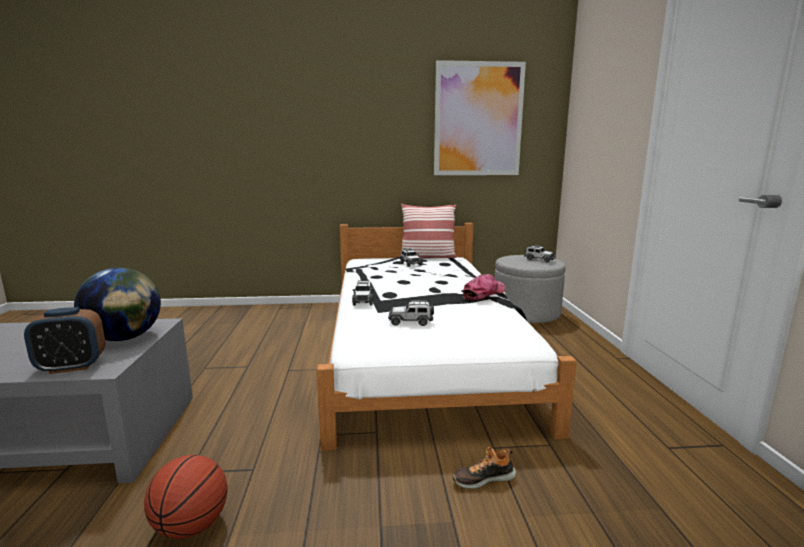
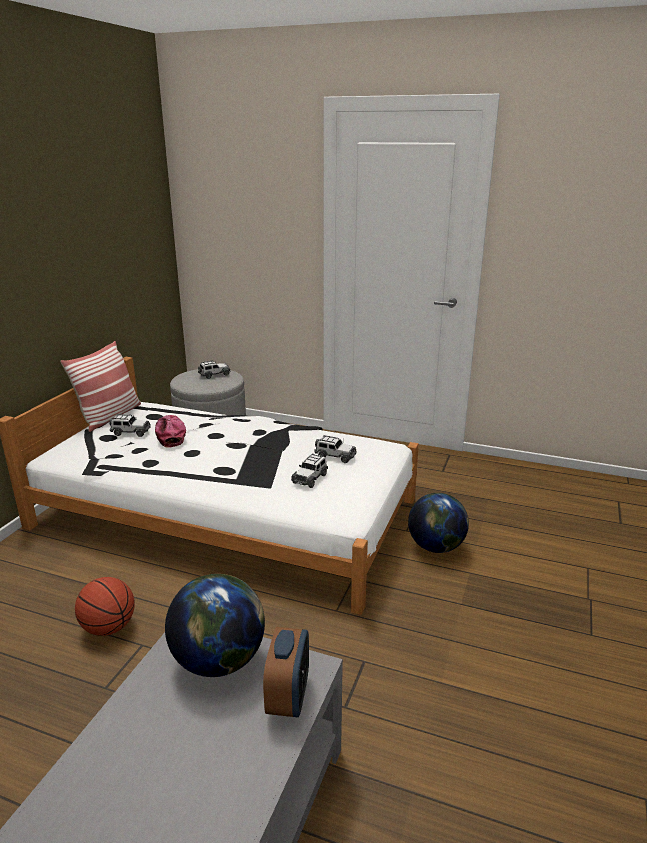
camera: 65 degrees left, 10 degrees up
basketball [144,455,227,539] -> basketball moved to [75,577,135,636]
toy car [352,280,373,306] -> toy car moved to [314,435,357,463]
picture [434,60,526,175] -> none
shoe [453,447,516,489] -> globe [408,493,469,553]
cap [463,274,505,300] -> cap moved to [155,415,186,448]

